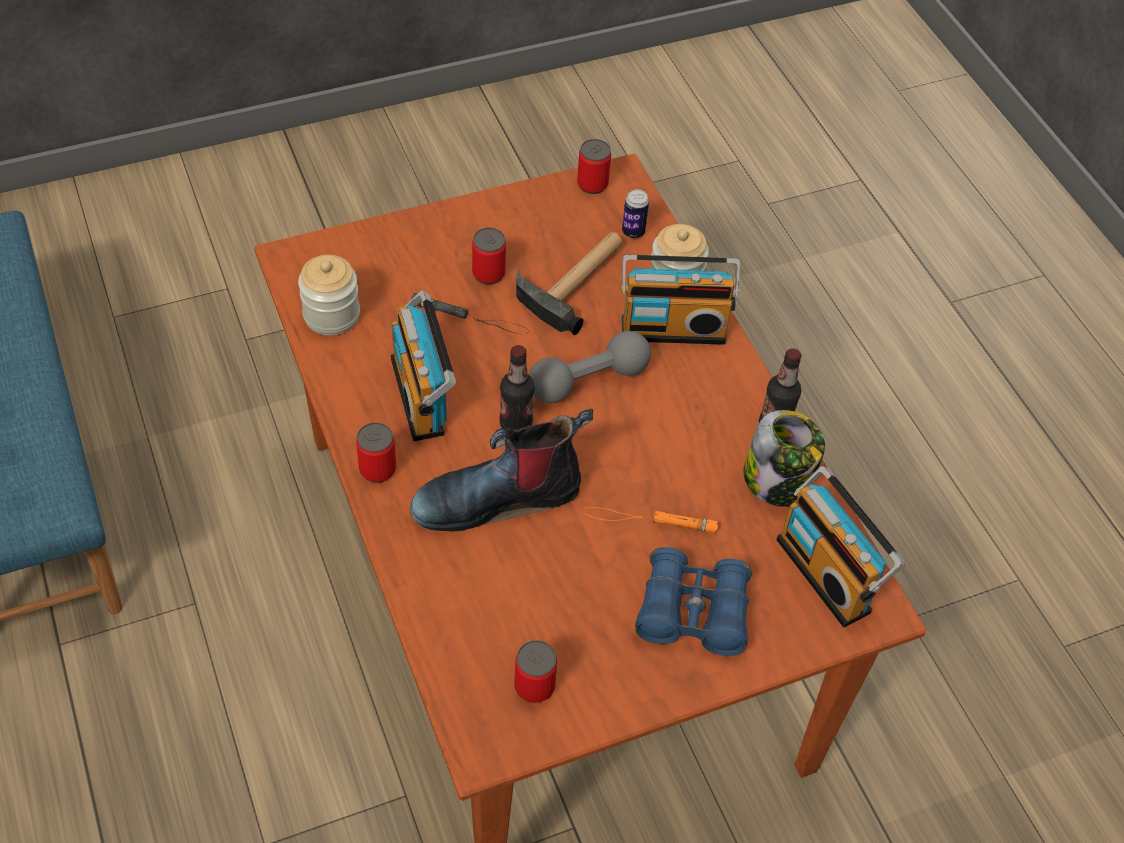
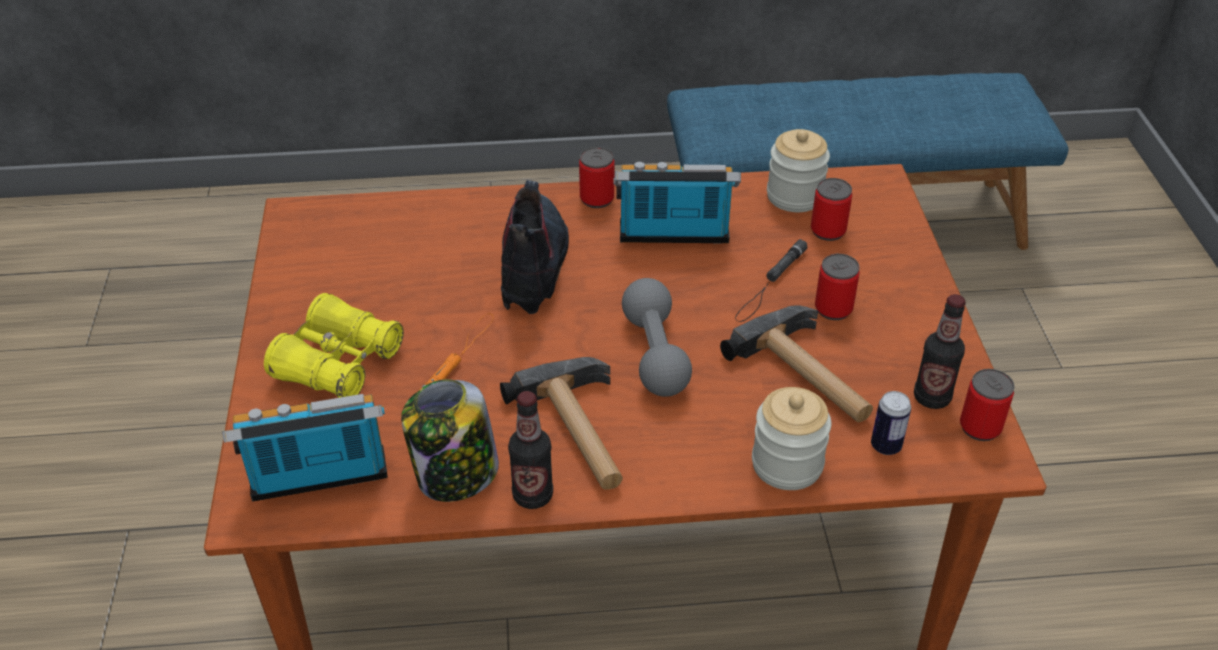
camera: 110 degrees right, 10 degrees down
bottle [499,345,535,431] -> bottle moved to [914,294,966,409]
can [514,640,557,703] -> can moved to [811,178,852,241]
radio [620,255,740,345] -> none
blue binoculars [635,547,752,656] -> yellow binoculars [264,293,404,398]
none -> hammer [500,357,623,490]

